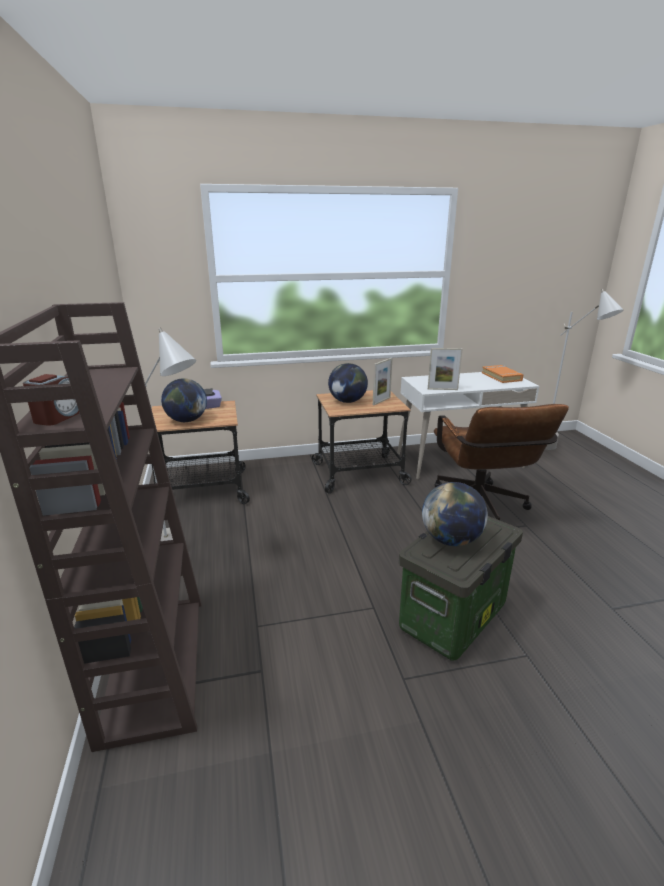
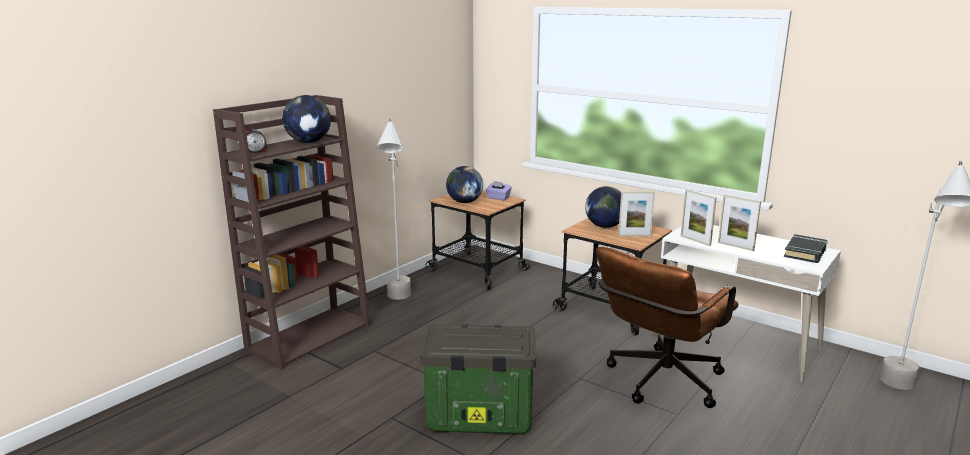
camera: 50 degrees right, 5 degrees down
globe [422,482,488,546] -> globe moved to [282,95,331,143]
orange book [482,365,524,383] -> black book [784,234,827,263]
none -> picture frame [718,195,761,251]

